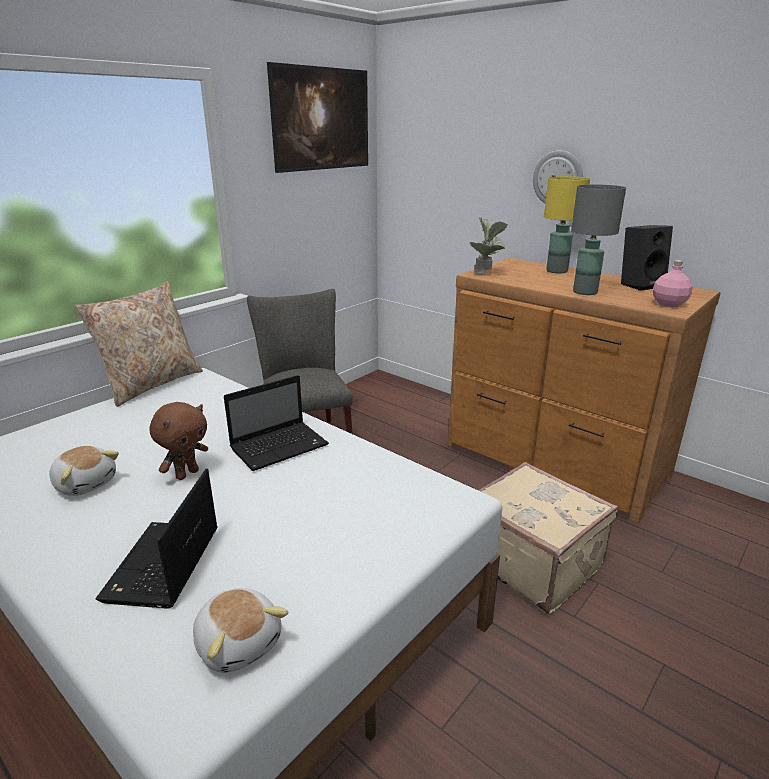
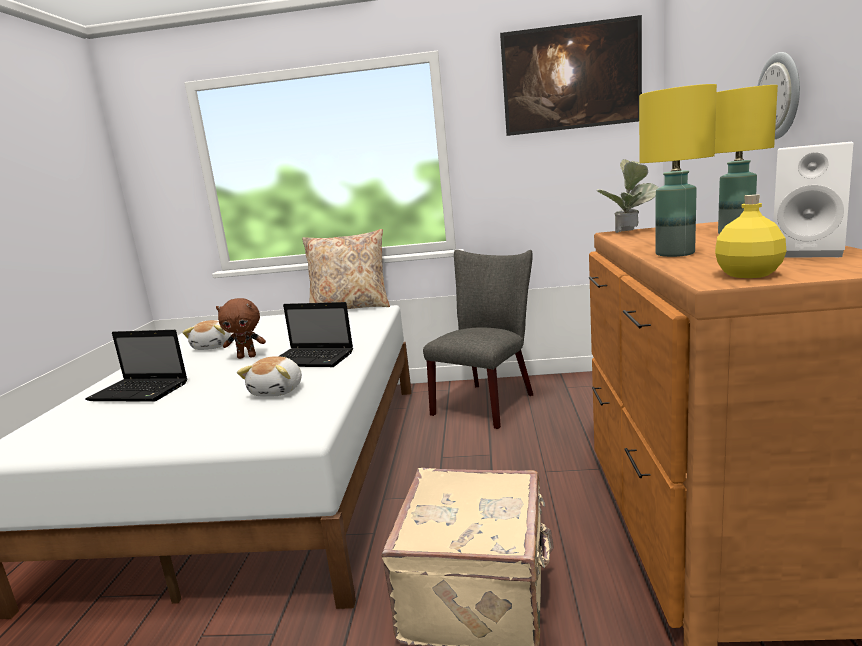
camera: 55 degrees right, 10 degrees down
laptop [96,469,218,609] -> laptop turned 135 degrees counterclockwise [85,330,188,402]
plush toy [193,588,288,673] -> plush toy moved to [237,356,302,397]
grey table lamp [571,184,626,295] -> yellow table lamp [639,84,717,257]
black speaker [621,225,673,291] -> white speaker [773,142,853,258]
pink bottle [653,260,693,307] -> yellow bottle [715,194,786,278]

